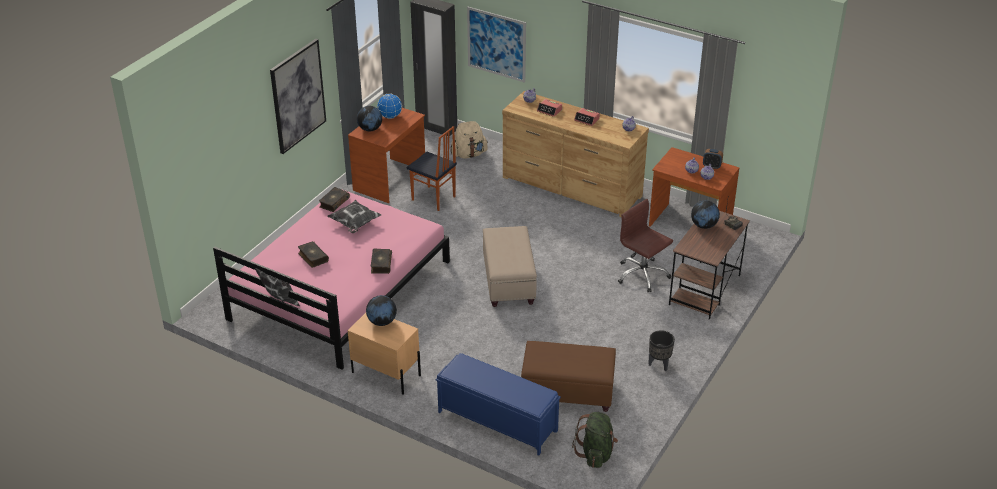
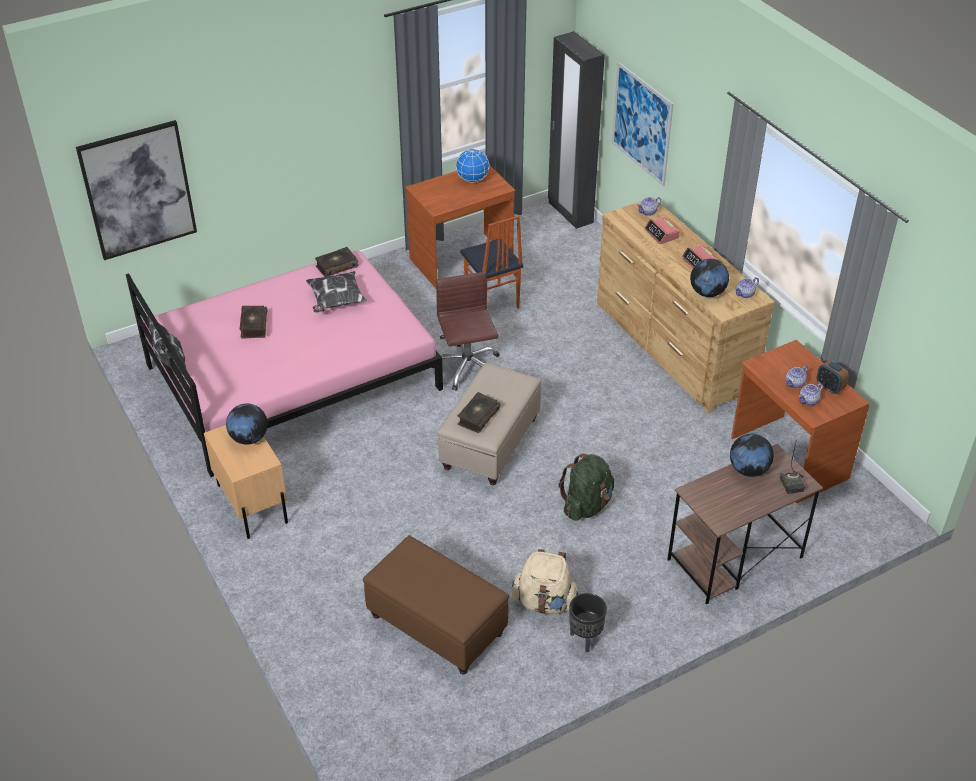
camera: 30 degrees right, 5 degrees up
picture [270,39,326,154] -> picture moved to [76,120,197,260]
globe [357,106,382,131] -> globe moved to [690,259,729,297]
book [371,249,392,274] -> book moved to [458,392,501,433]
blue bench [436,353,561,456] -> none
beige backpack [450,121,488,158] -> beige backpack moved to [512,549,579,614]
green backpack [572,412,618,468] -> green backpack moved to [558,454,614,521]
brown office chair [618,199,673,292] -> brown office chair moved to [432,272,500,391]

